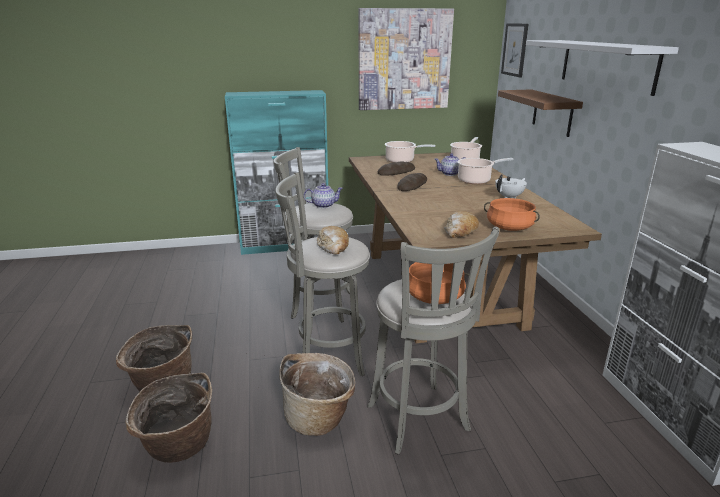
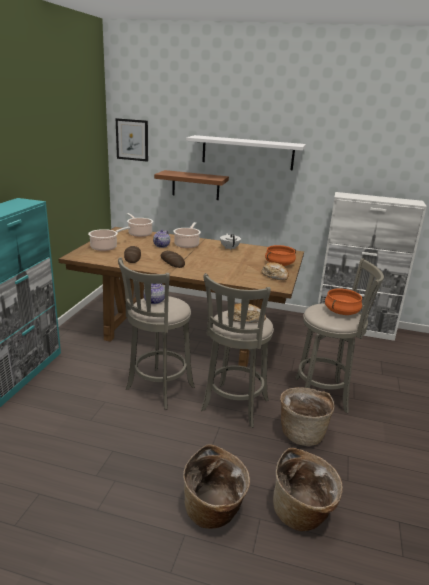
camera: 65 degrees left, 0 degrees up
picture [359,8,454,110] -> none

